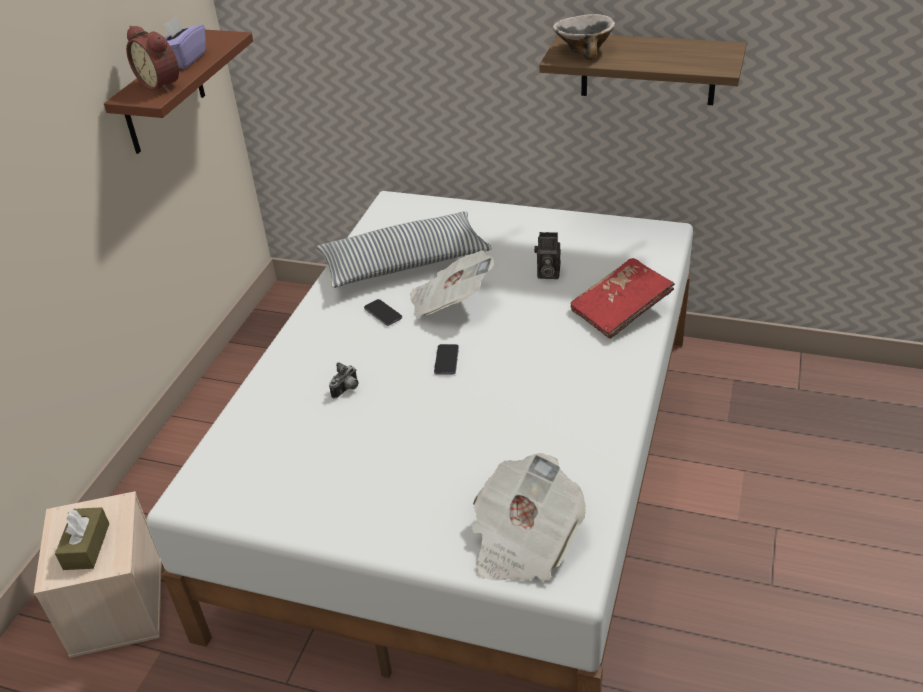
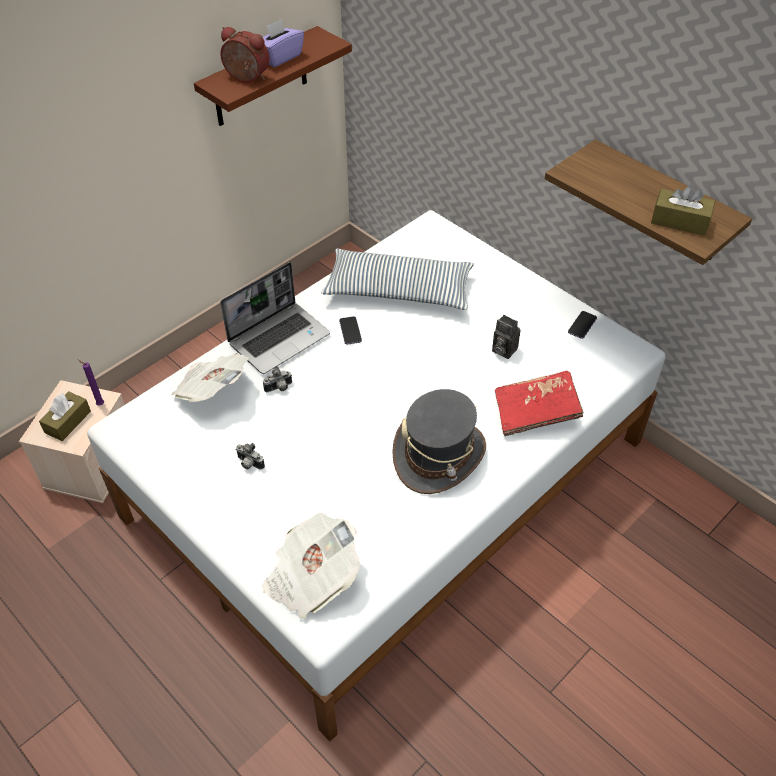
camera: 25 degrees right, 10 degrees up
alarm clock [126,25,179,92] -> alarm clock turned 135 degrees clockwise [220,27,270,83]
newspaper [410,250,494,318] -> newspaper moved to [171,353,249,402]
phone [434,344,459,375] -> phone moved to [568,311,597,339]
bowl [553,14,615,60] -> none
none -> purple candle [77,359,104,406]
none -> laptop [220,262,330,374]
none -> camera [236,443,265,470]
none -> grey hat [392,389,486,494]
none -> brown tissue box [651,184,715,236]

